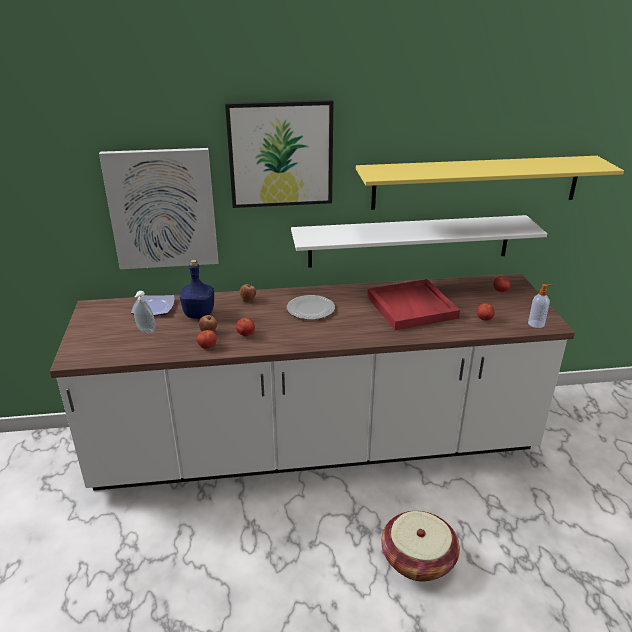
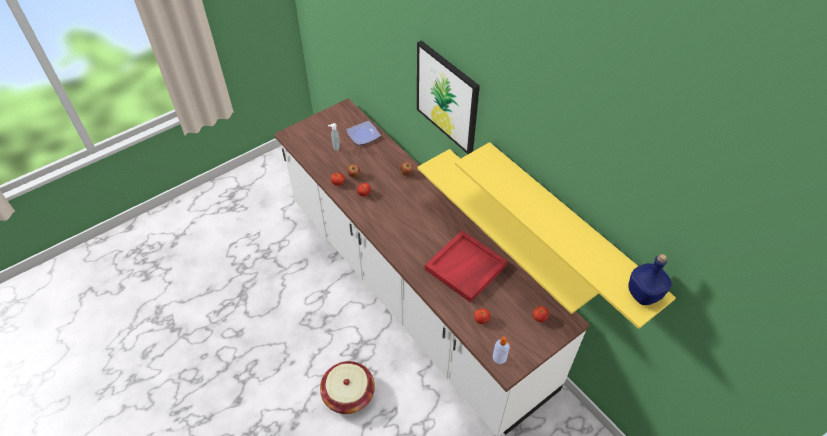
camera: 60 degrees right, 20 degrees up
picture [99,148,218,269] -> none
blue bottle [180,260,214,319] -> blue bottle moved to [628,254,672,305]
plate [287,295,335,320] -> none
white shelf [291,215,547,268] -> yellow shelf [417,149,599,314]

